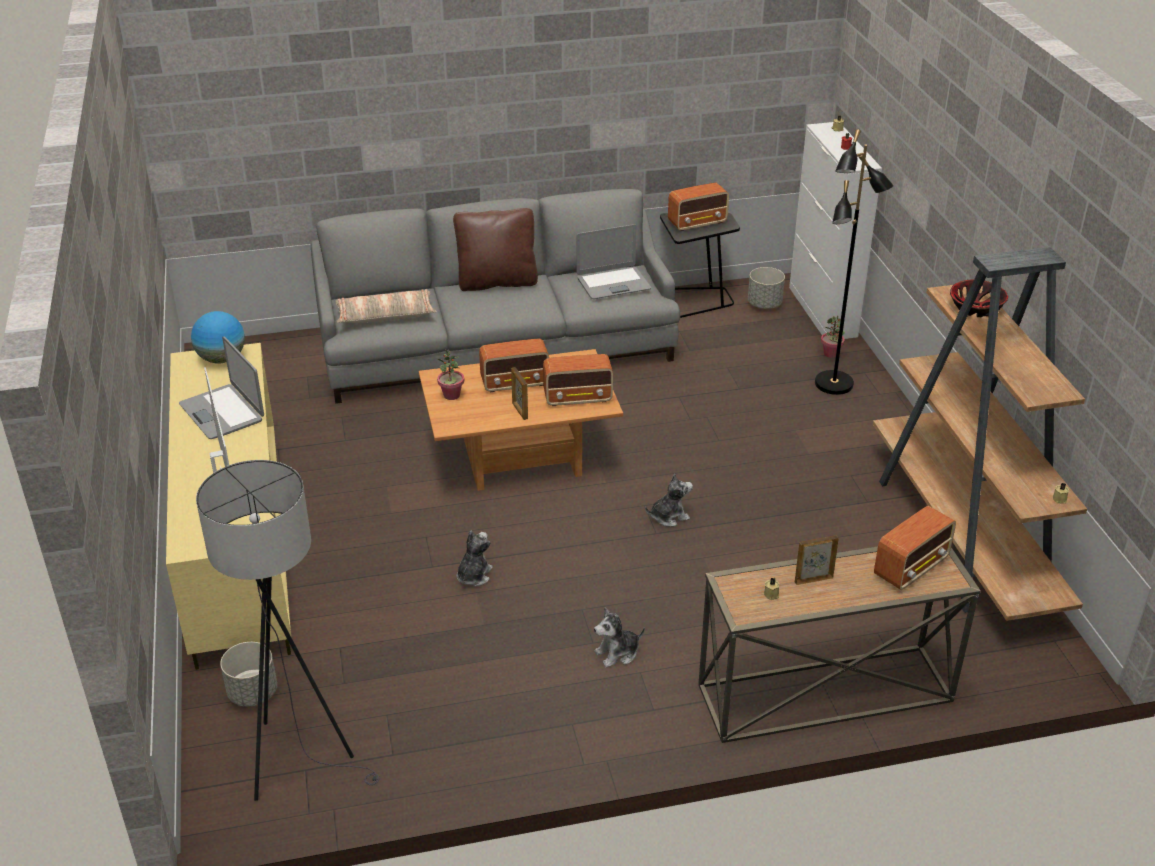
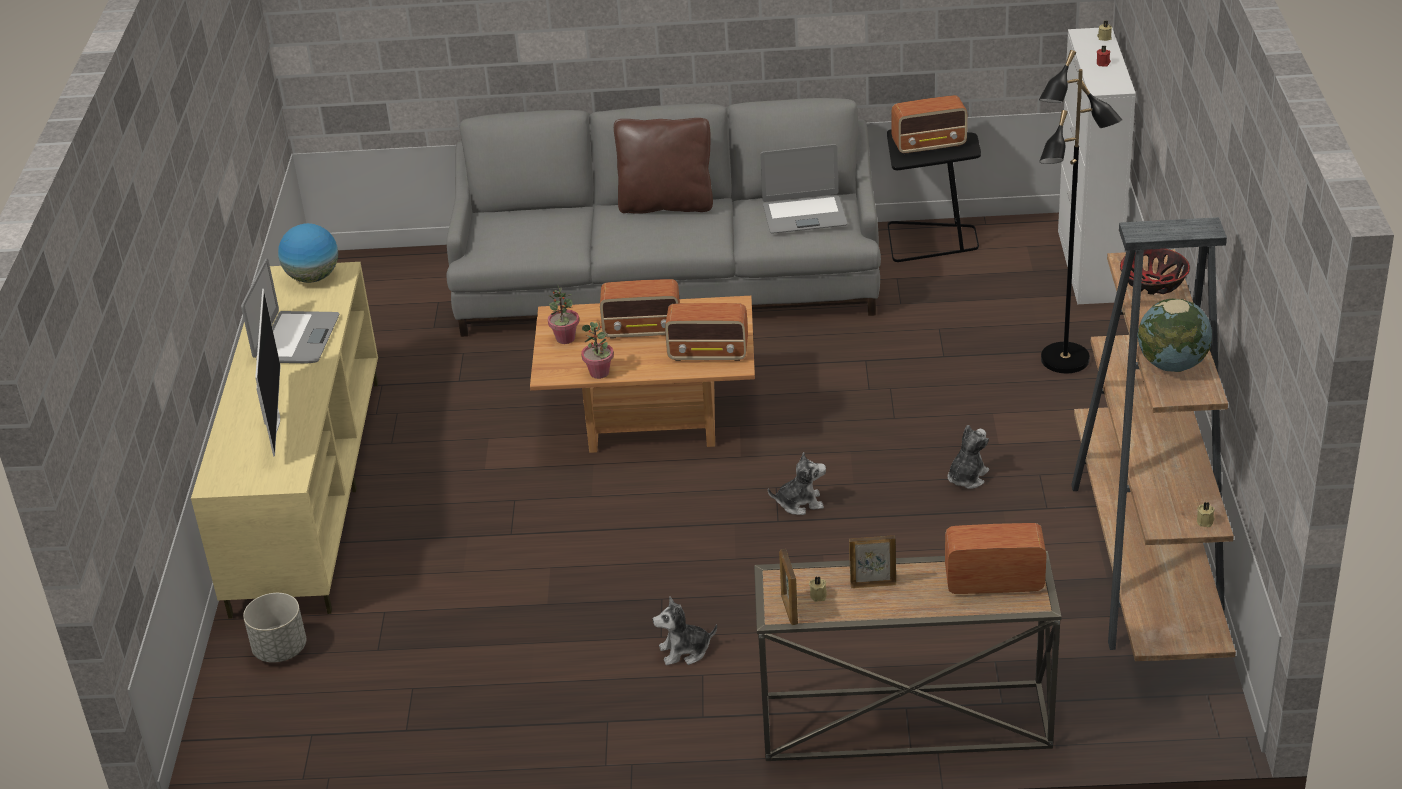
camera: 15 degrees right, 0 degrees up
laptop [179,337,264,439] -> laptop turned 150 degrees counterclockwise [241,259,339,363]
grey floor lamp [196,460,379,801] -> none
pillow [335,289,436,323] -> none
plush toy [456,531,493,586] -> plush toy moved to [947,425,989,489]
picture frame [511,367,528,420] -> picture frame moved to [779,549,798,625]
grey planter [748,267,785,309] -> none
potted plant [821,316,845,358] -> potted plant moved to [581,322,614,379]
radio [874,506,956,590] -> radio turned 150 degrees counterclockwise [945,523,1047,594]
none -> globe [1137,299,1212,372]

